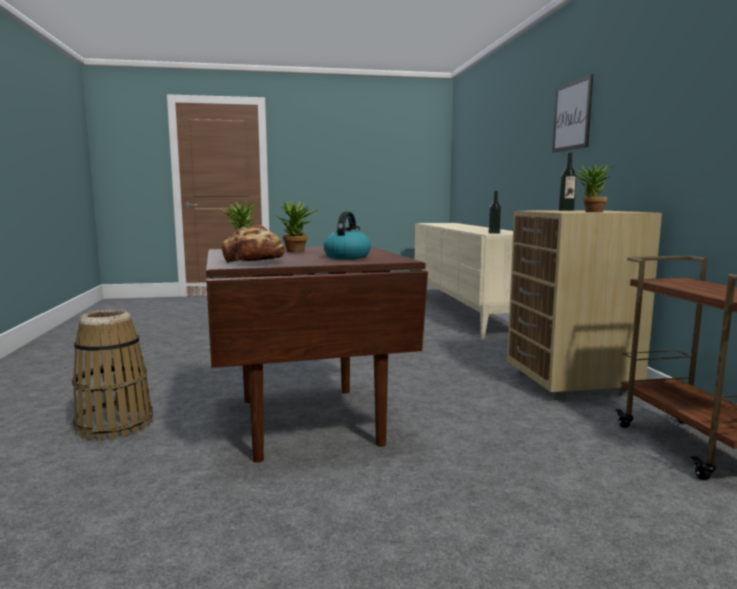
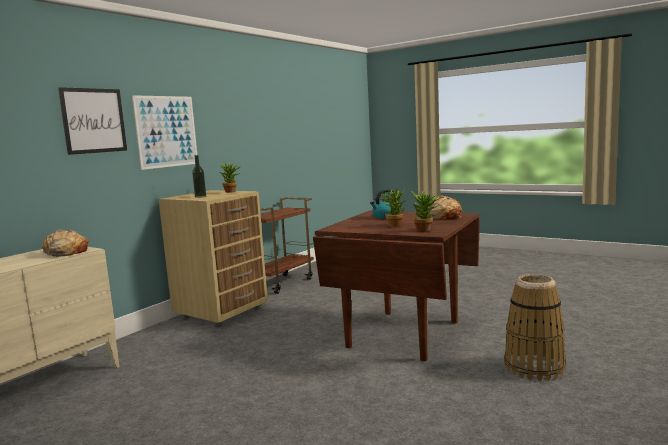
camera: 135 degrees left, 0 degrees up
bottle [489,191,501,234] -> bread [42,230,89,257]
none -> picture [132,95,197,170]

